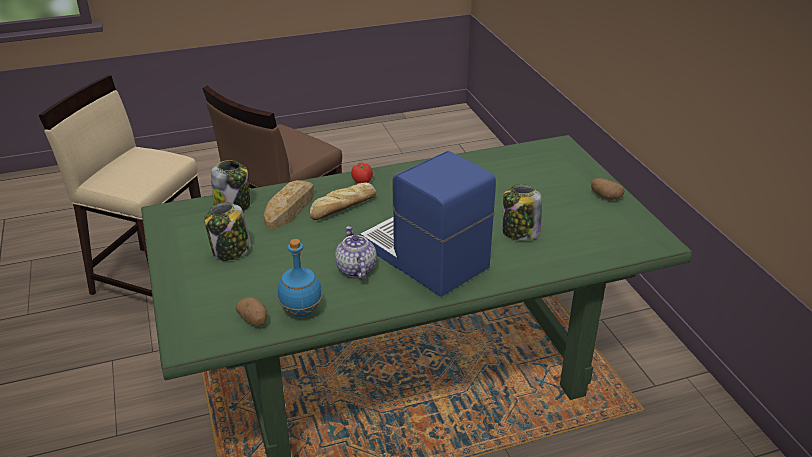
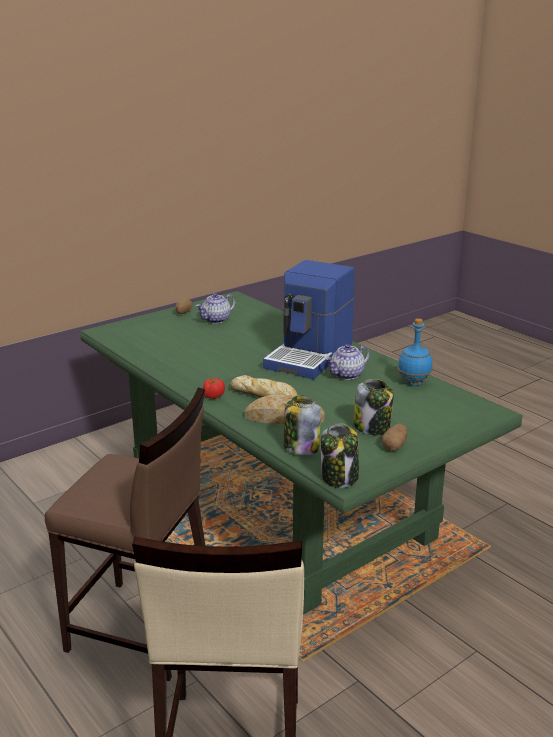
camera: 110 degrees left, 10 degrees down
potato [236,297,267,327] -> potato moved to [382,423,407,450]
jar [503,184,542,240] -> jar moved to [321,423,359,488]
none -> teapot [196,293,235,324]

